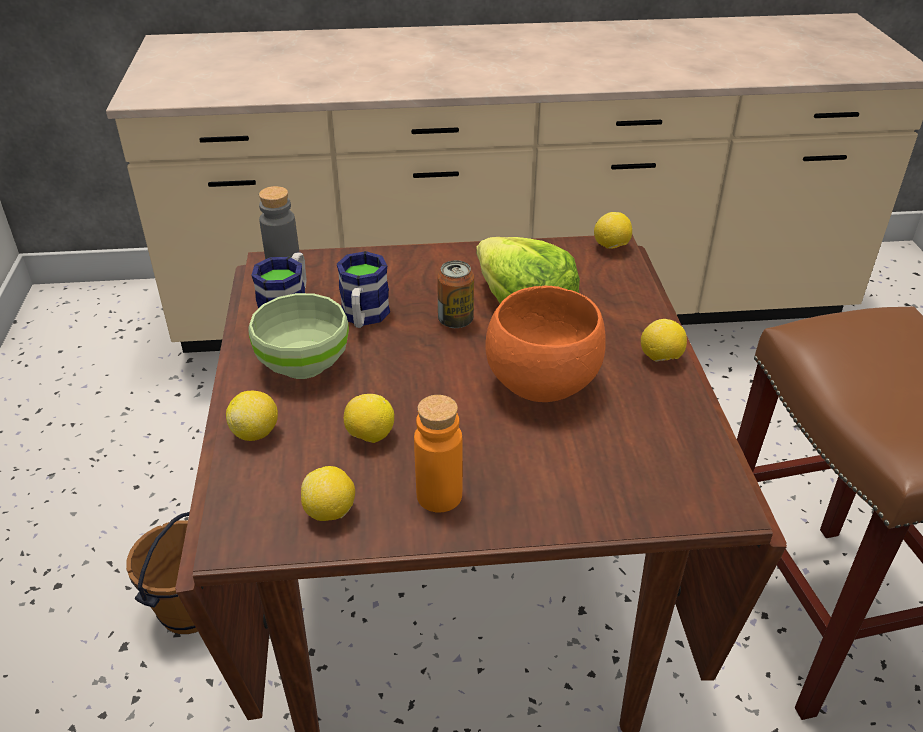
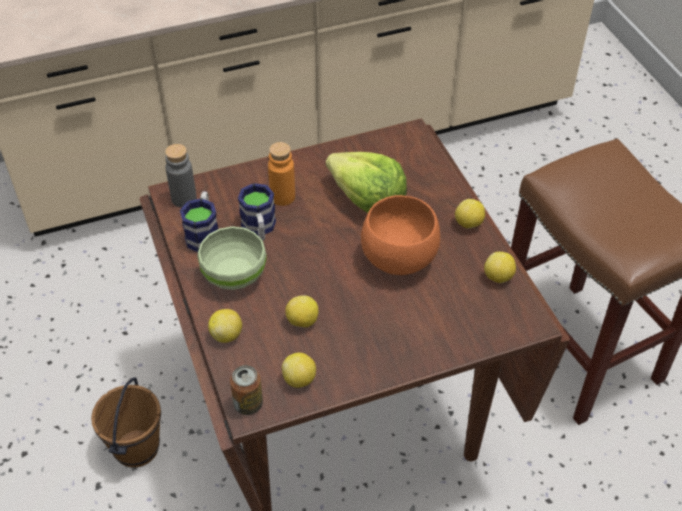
camera: 15 degrees left, 10 degrees up
orange bottle [414,395,463,513] -> orange bottle moved to [268,142,295,206]
can [437,260,474,328] -> can moved to [230,365,263,415]
lemon [594,212,632,249] -> lemon moved to [484,252,516,283]

